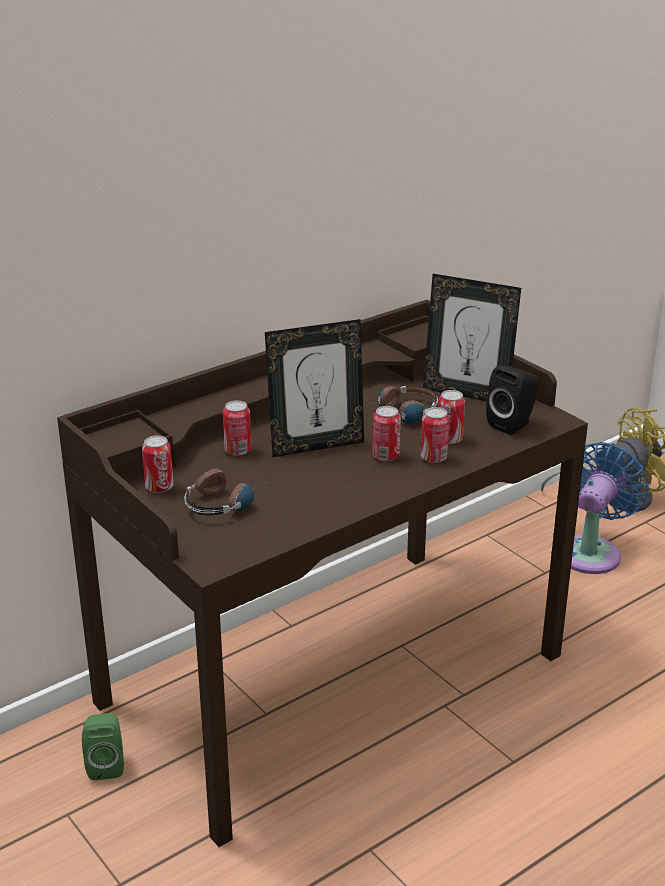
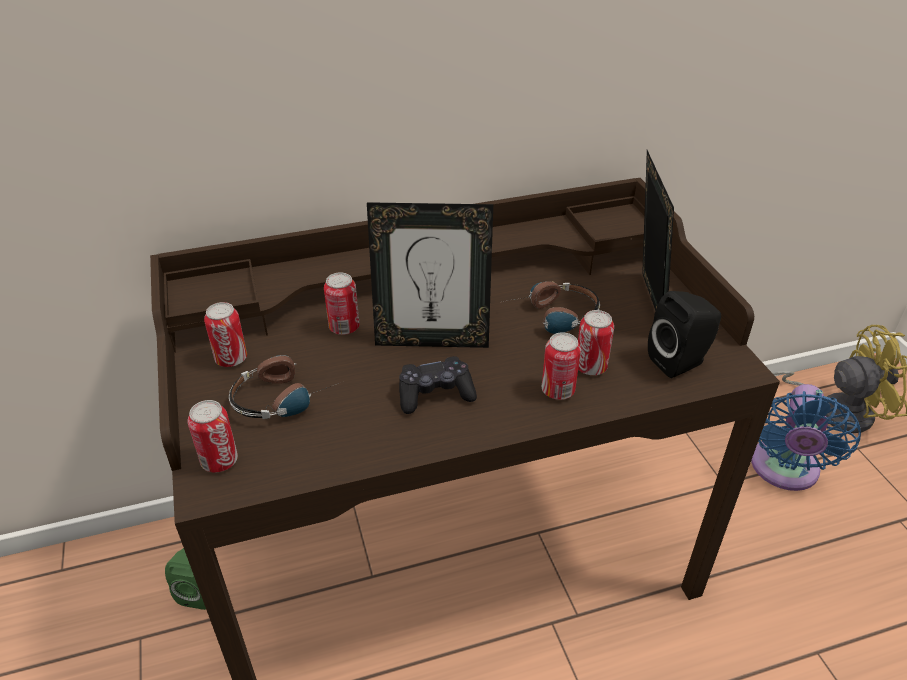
camera: 20 degrees right, 10 degrees up
can [373,406,401,461] -> can moved to [188,400,238,473]
picture frame [423,274,521,401] -> picture frame turned 135 degrees counterclockwise [642,150,674,311]
blue fan [571,442,649,574] -> blue fan turned 150 degrees clockwise [751,384,861,491]
none -> black game controller [399,356,477,414]

